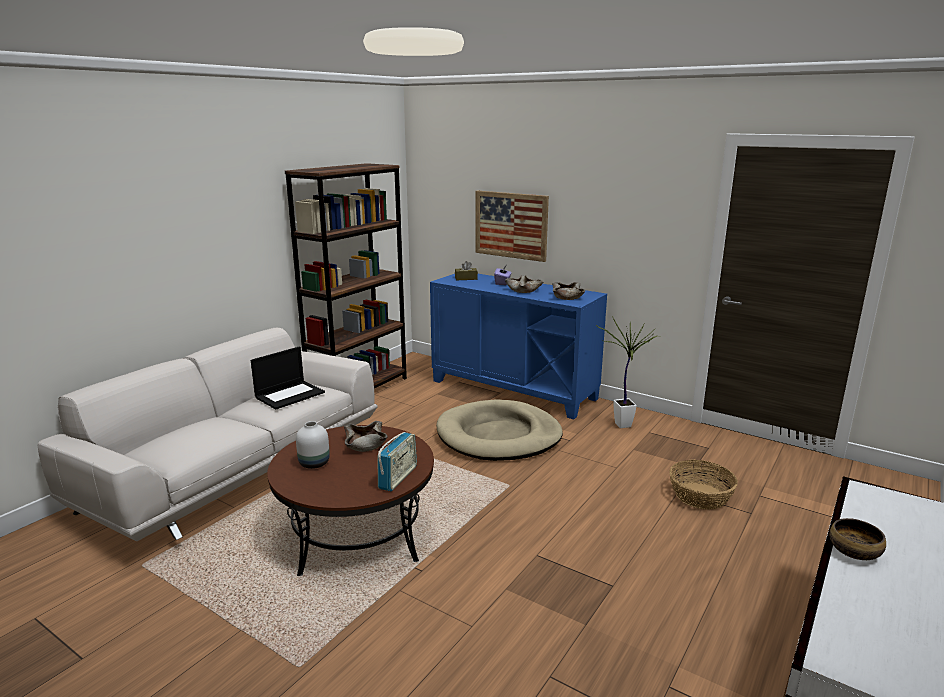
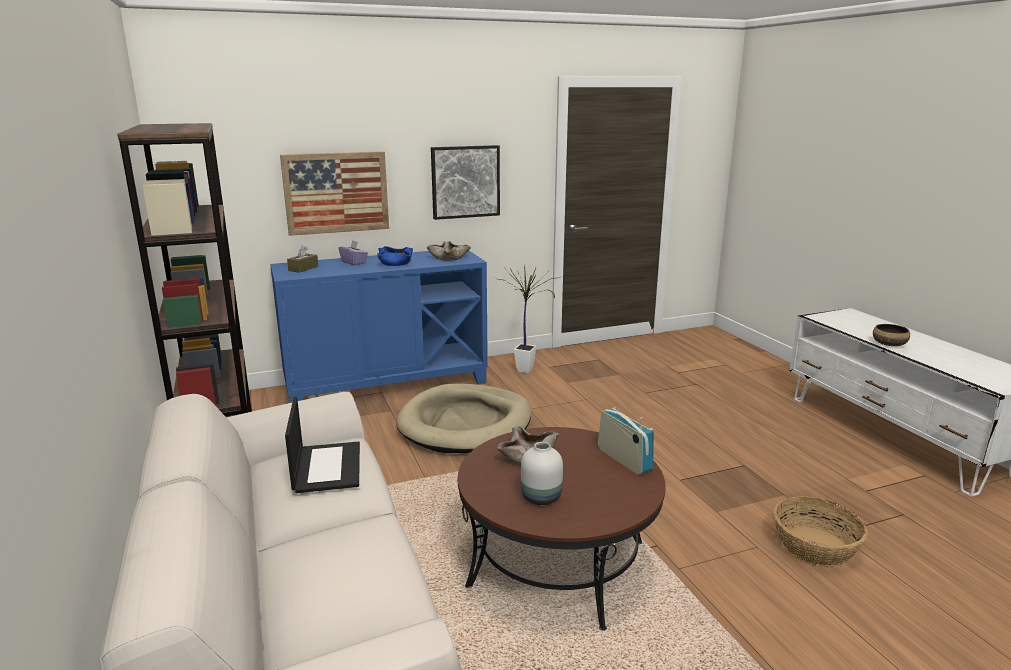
camera: 55 degrees left, 0 degrees up
beige bowl [505,275,543,293] -> blue bowl [377,246,413,266]
basket [669,460,738,510] -> basket moved to [774,496,868,567]
none -> picture [431,145,500,220]

